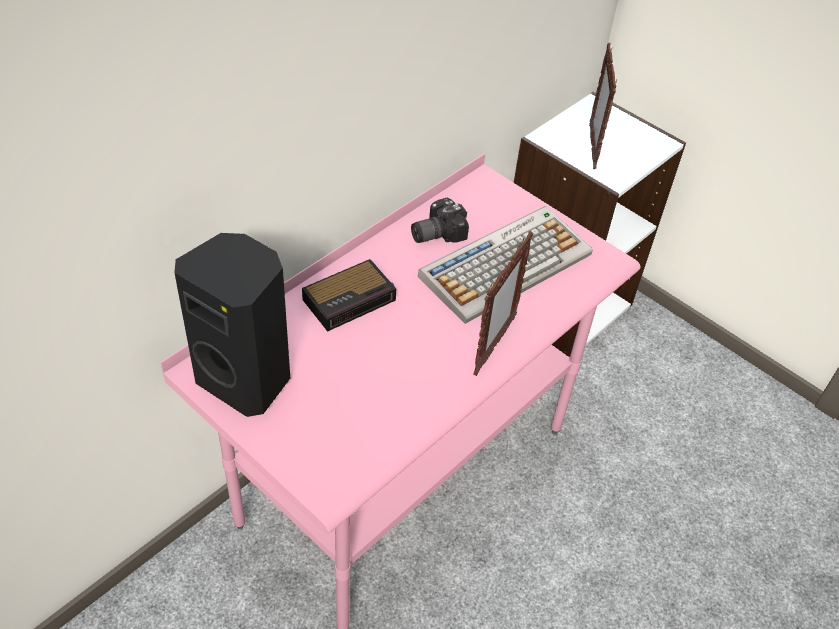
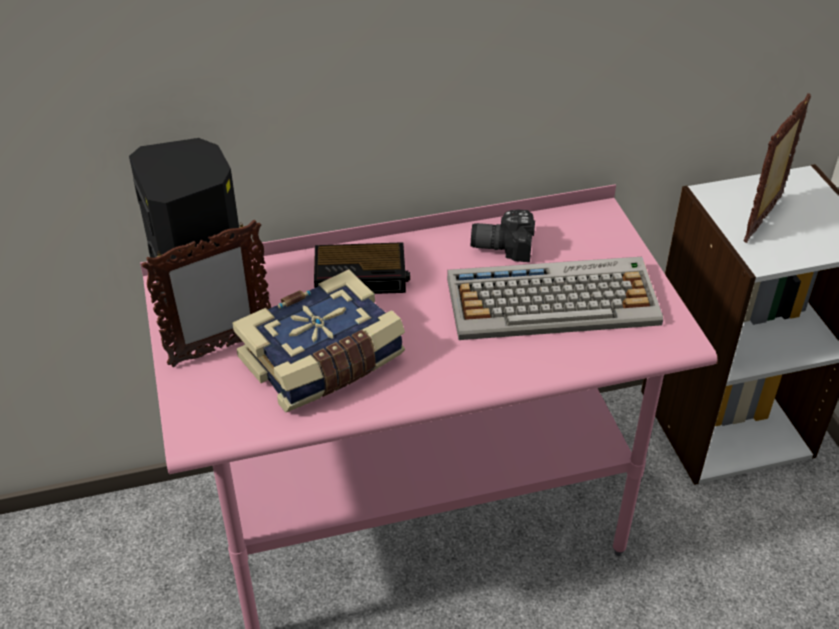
camera: 35 degrees right, 5 degrees down
picture frame [473,231,533,376] -> picture frame moved to [141,220,271,367]
none -> book [232,270,405,413]

